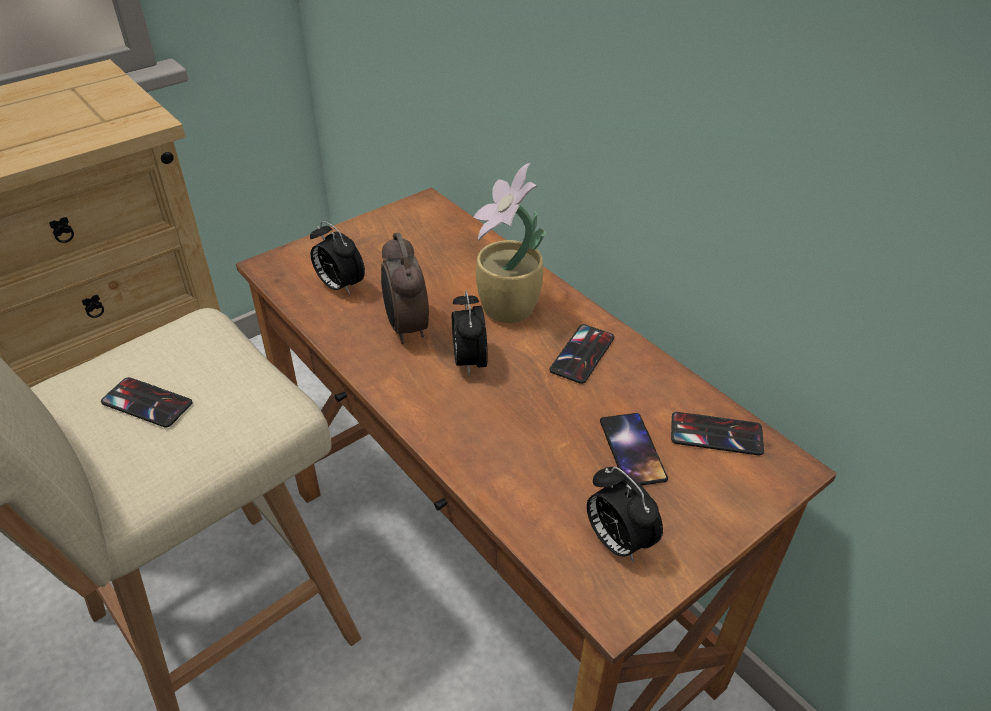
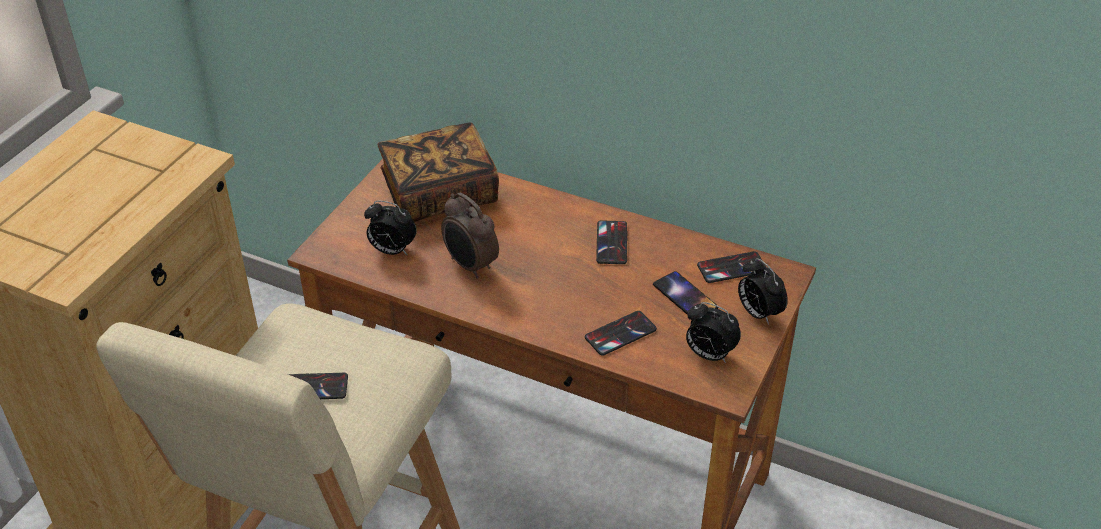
camera: 25 degrees left, 0 degrees up
alarm clock [452,290,488,376] -> alarm clock moved to [738,258,788,325]
potted plant [473,163,546,323] -> none
none -> book [378,123,499,222]
none -> phone [585,311,657,356]

